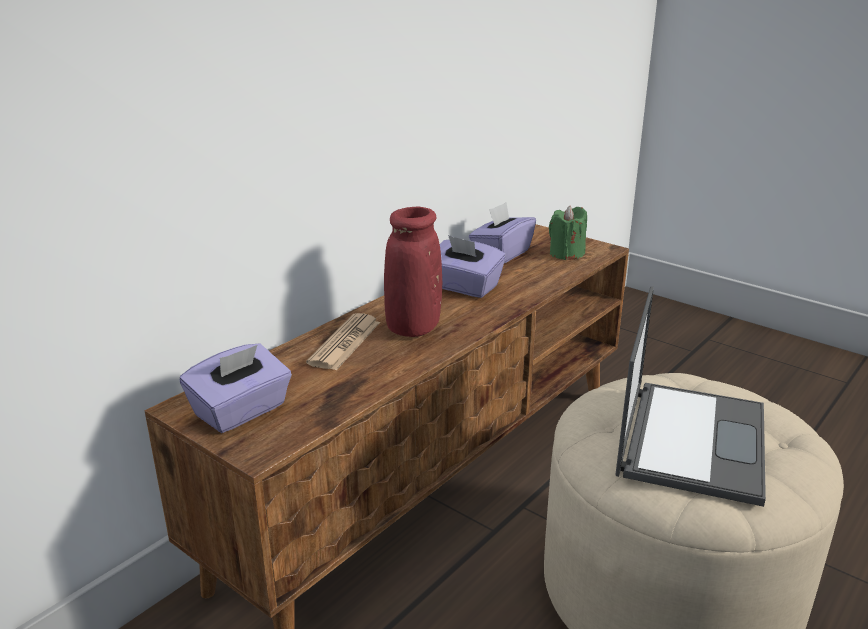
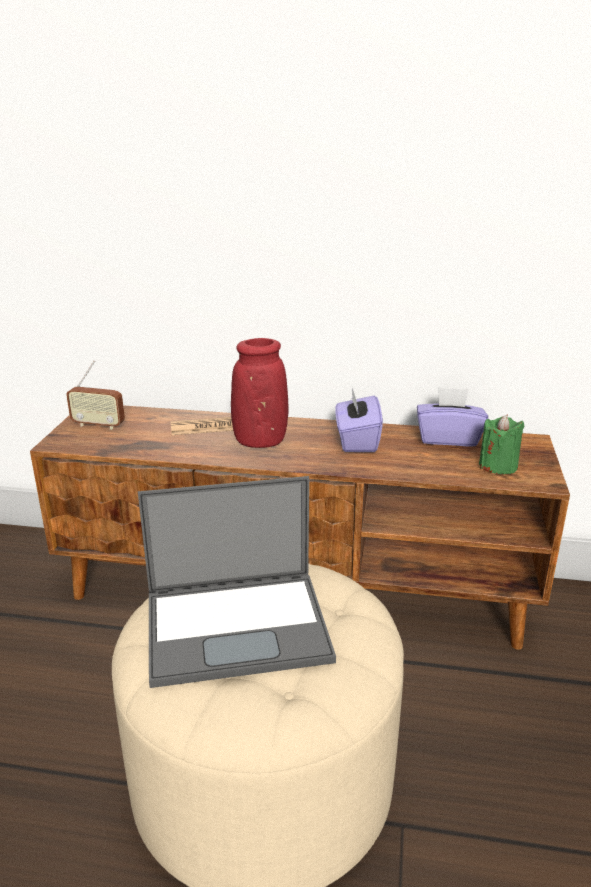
camera: 60 degrees right, 0 degrees up
purple tissue box [180,343,292,433] -> radio [66,360,125,430]

